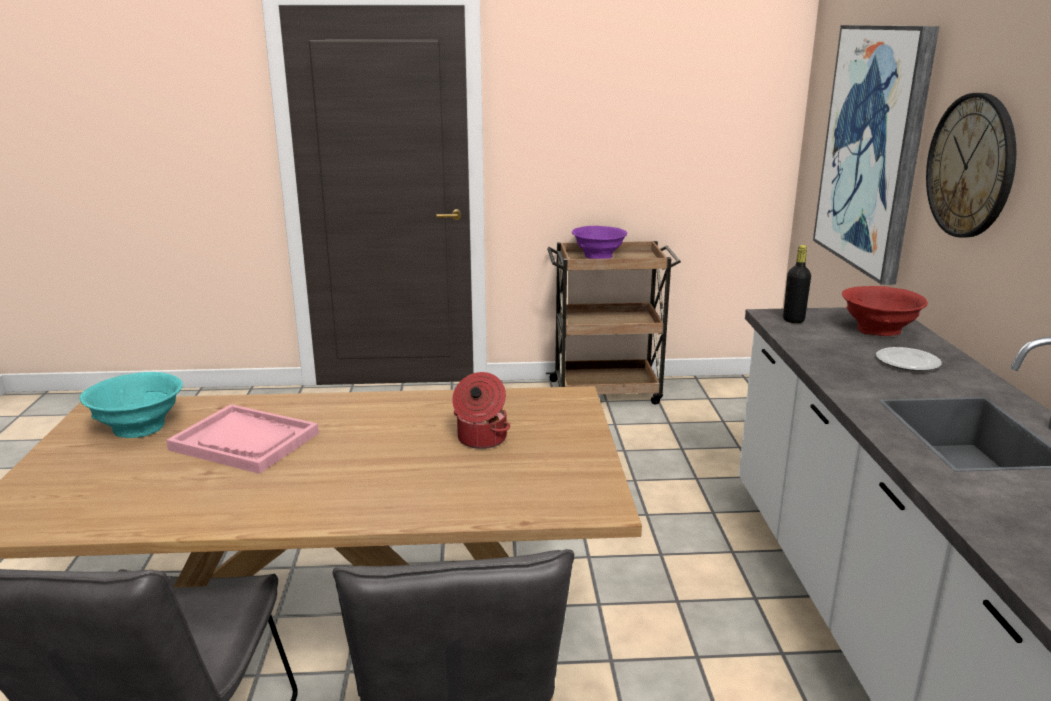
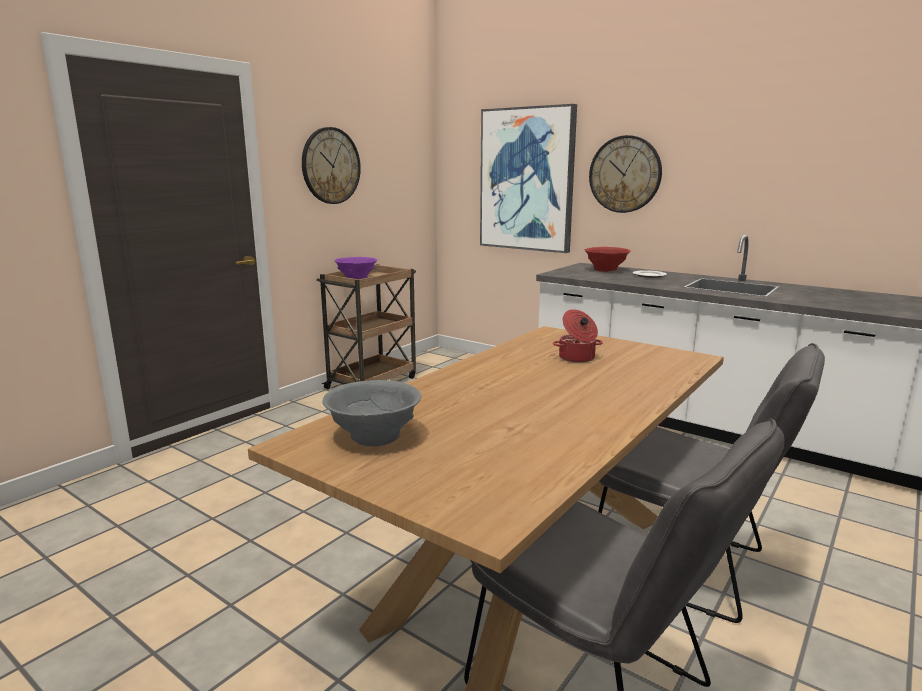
camera: 50 degrees left, 5 degrees down
turquoise bowl [80,372,183,438] -> grey bowl [323,380,421,447]
pink tray [166,404,319,474] -> none
black bottle [783,245,811,323] -> none
none -> wall clock [302,127,361,204]

